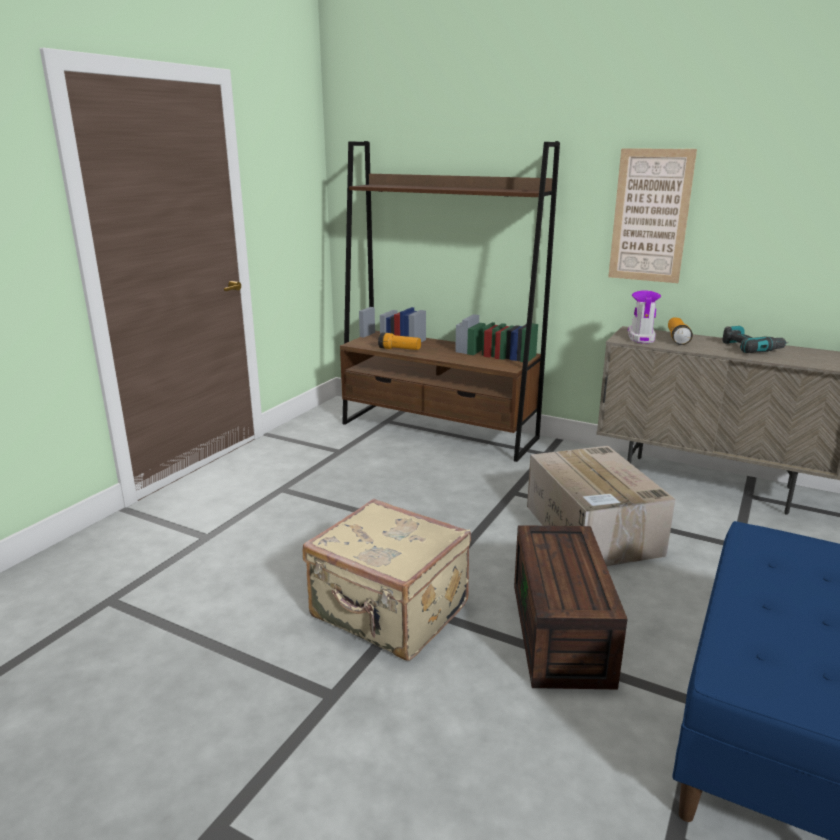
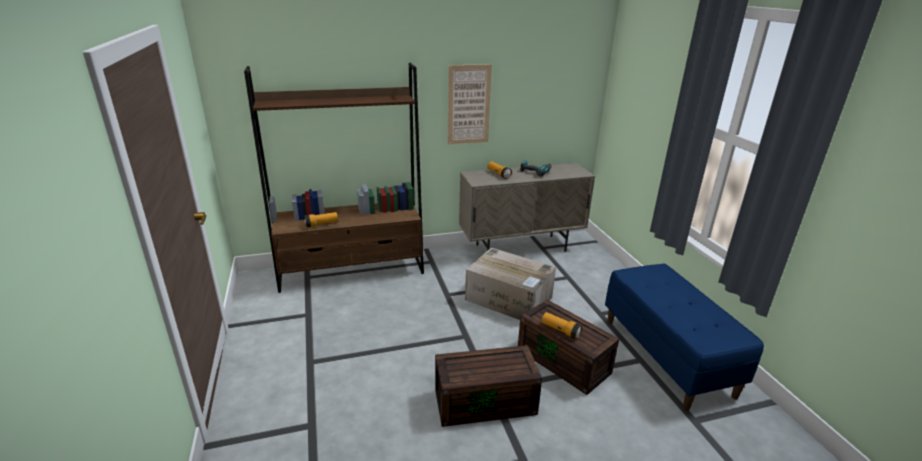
camera: 45 degrees left, 5 degrees up
beige suitcase [303,499,471,661] -> brown storage box [435,345,542,427]
boot [628,290,661,343] -> none
none -> flashlight [542,312,582,339]

